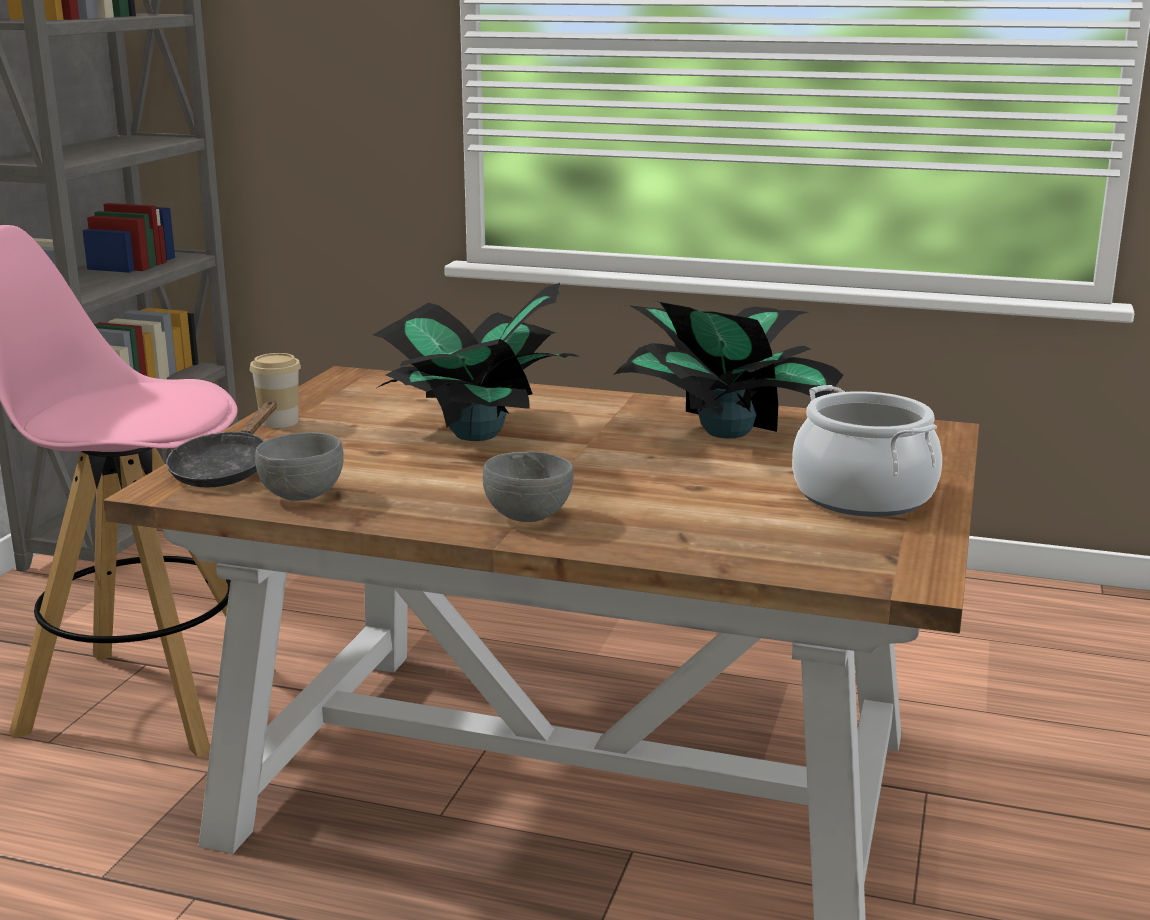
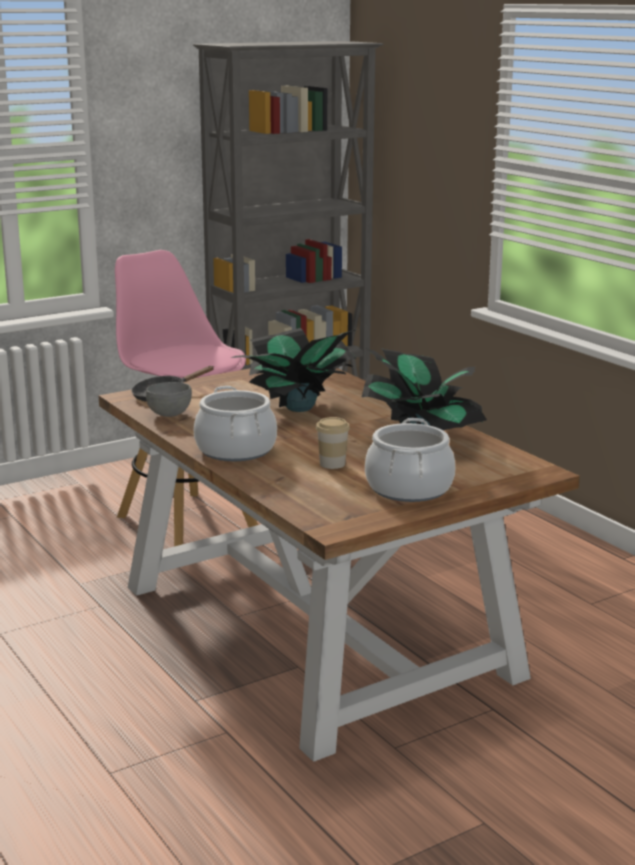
camera: 40 degrees right, 0 degrees up
cup [250,353,301,428] -> cup moved to [316,417,350,469]
grey bowl [483,452,574,522] -> cooking pot [194,386,277,461]

